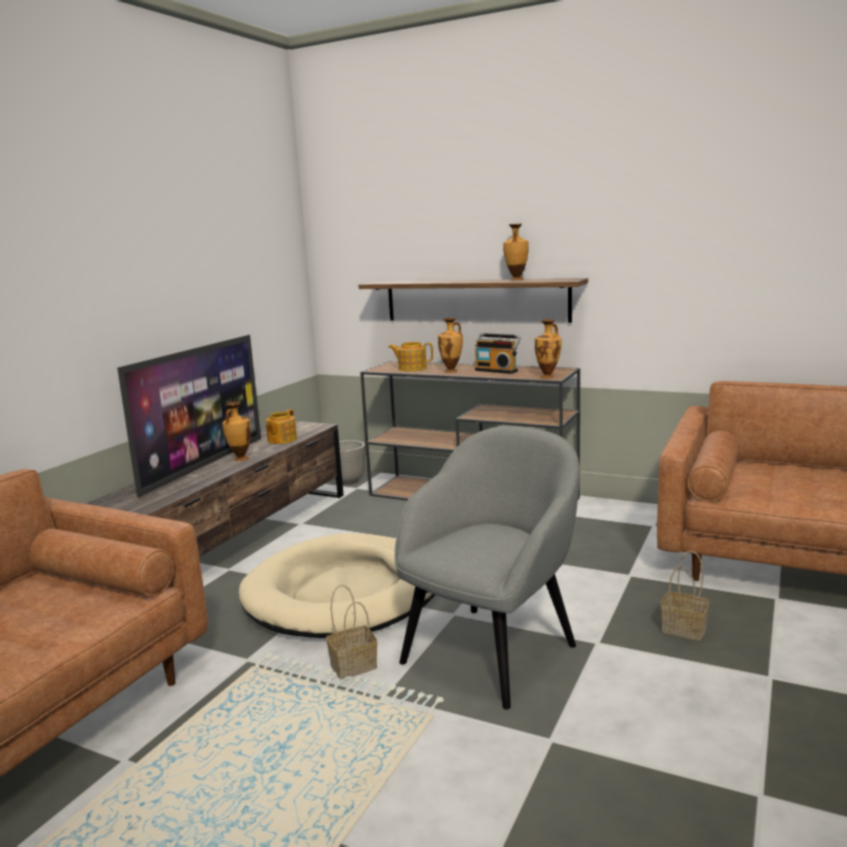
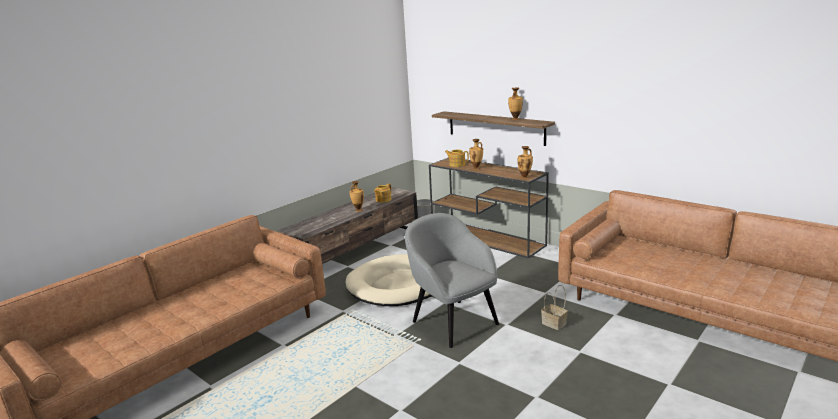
camera: 15 degrees right, 5 degrees up
television [117,335,261,497] -> none
basket [326,585,377,679] -> none
grey armchair [394,426,580,710] -> grey armchair turned 90 degrees counterclockwise [405,213,499,348]
radio [475,333,521,374] -> none

